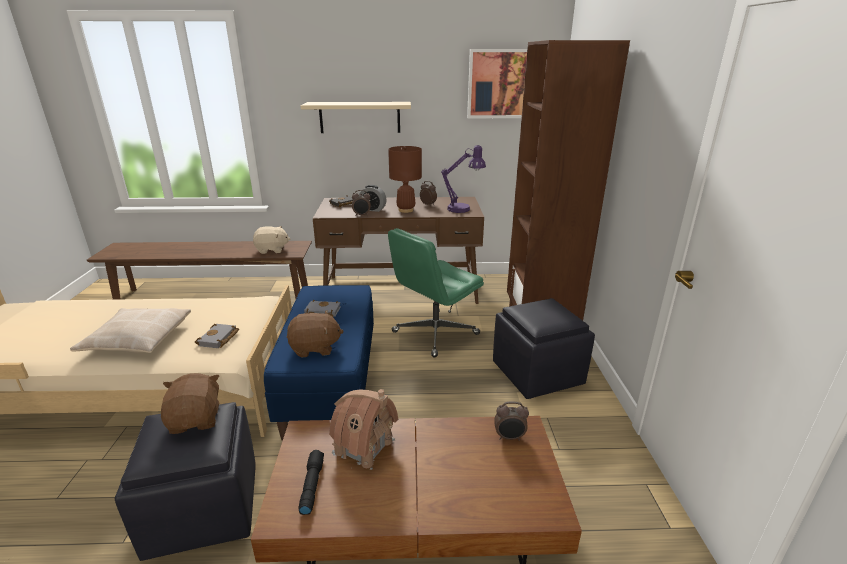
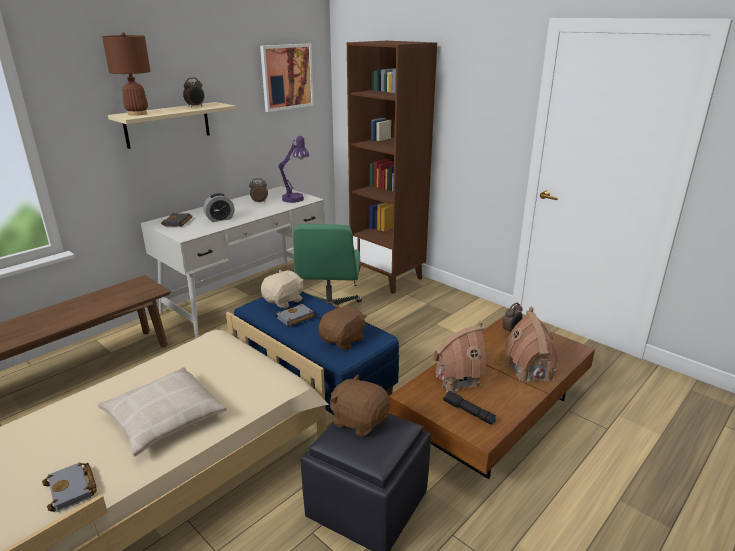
camera: 45 degrees left, 0 degrees up
grey book [195,324,239,348] -> grey book moved to [42,462,97,512]
beige plush toy [253,226,290,254] -> beige plush toy moved to [261,270,303,309]
brown desk [313,197,484,304] -> white desk [141,186,326,338]
alarm clock [352,190,371,216] -> alarm clock moved to [183,78,204,108]
brown table lamp [388,146,422,213] -> brown table lamp moved to [102,32,150,116]
black ottoman [493,298,595,399] -> none
none -> toy house [505,307,557,383]

